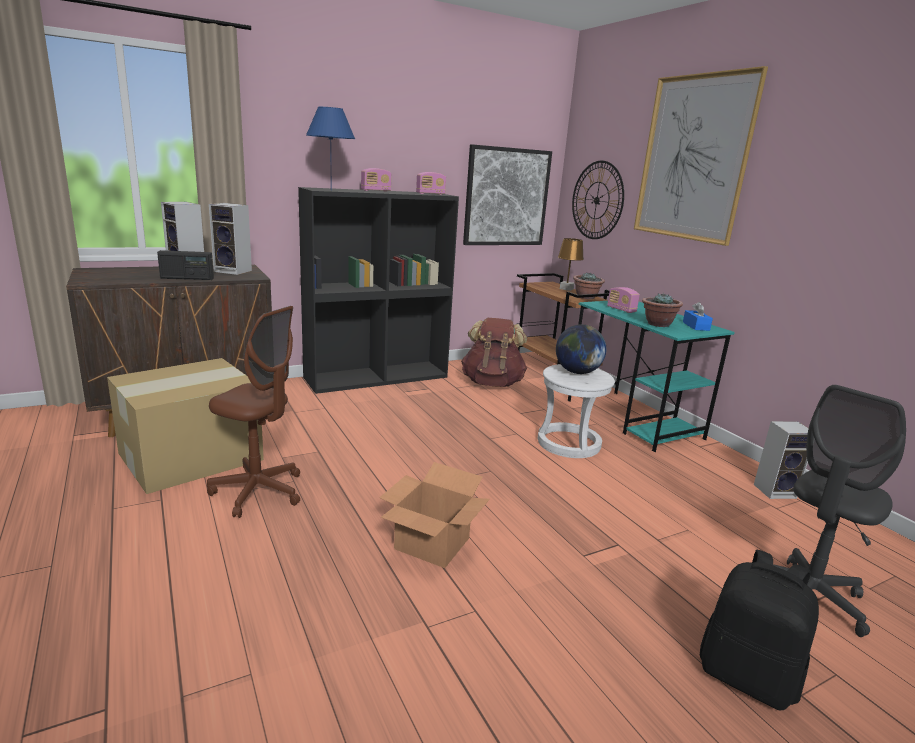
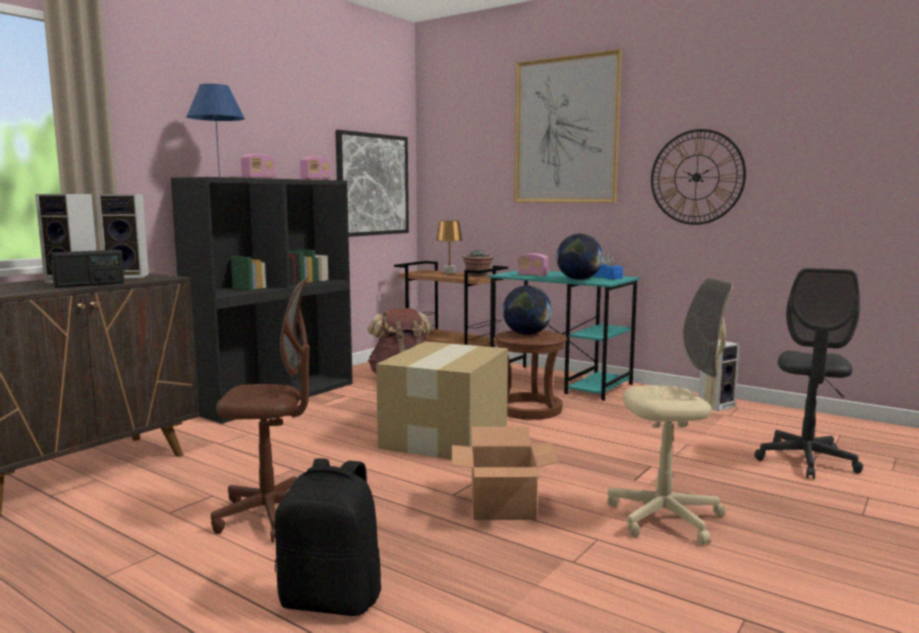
camera: 25 degrees left, 10 degrees down
cardboard box [107,358,264,494] -> cardboard box moved to [376,341,508,459]
white stool [538,364,615,458] -> brown stool [495,330,567,420]
wall clock [572,161,624,239] -> wall clock moved to [651,129,746,225]
potted plant [642,294,683,327] -> globe [556,234,603,280]
black backpack [700,550,819,710] -> black backpack moved to [275,458,381,616]
none -> beige office chair [607,278,733,545]

